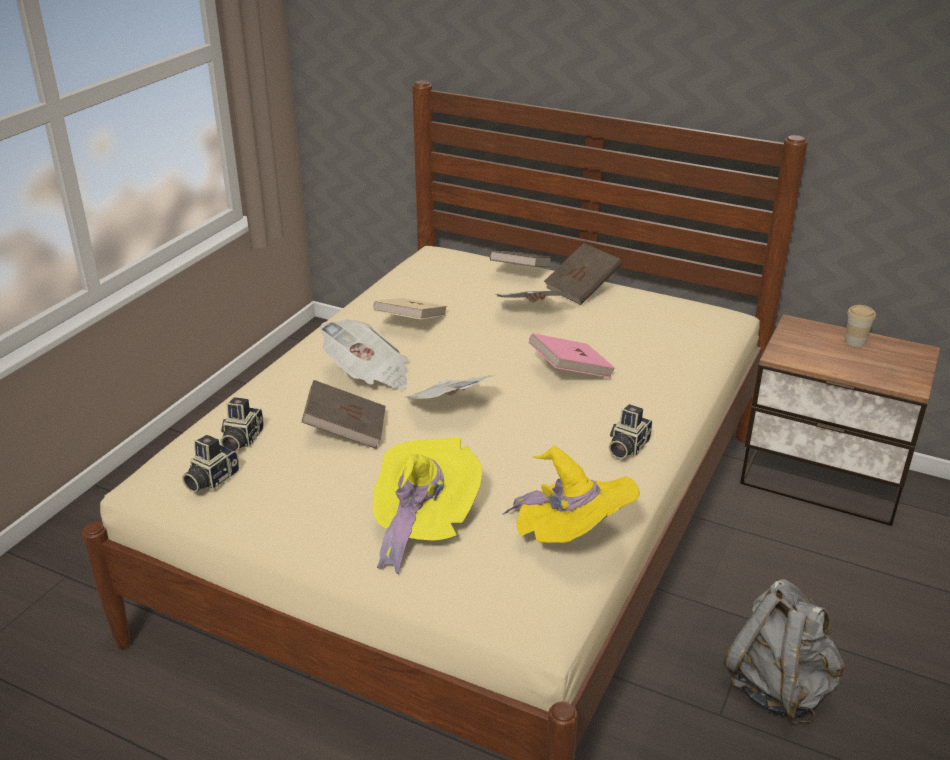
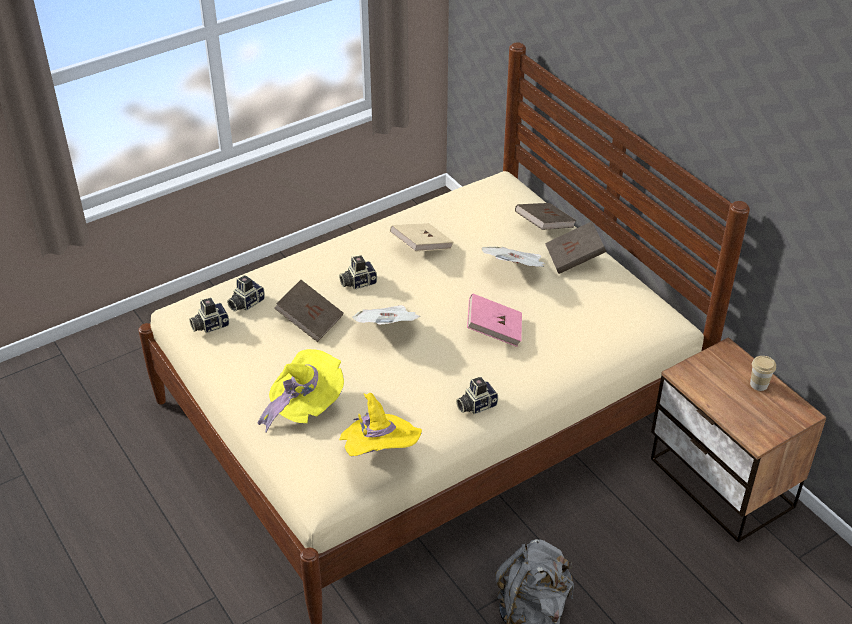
camera: 30 degrees right, 10 degrees up
newspaper [320,320,408,390] -> camera [339,256,377,290]

